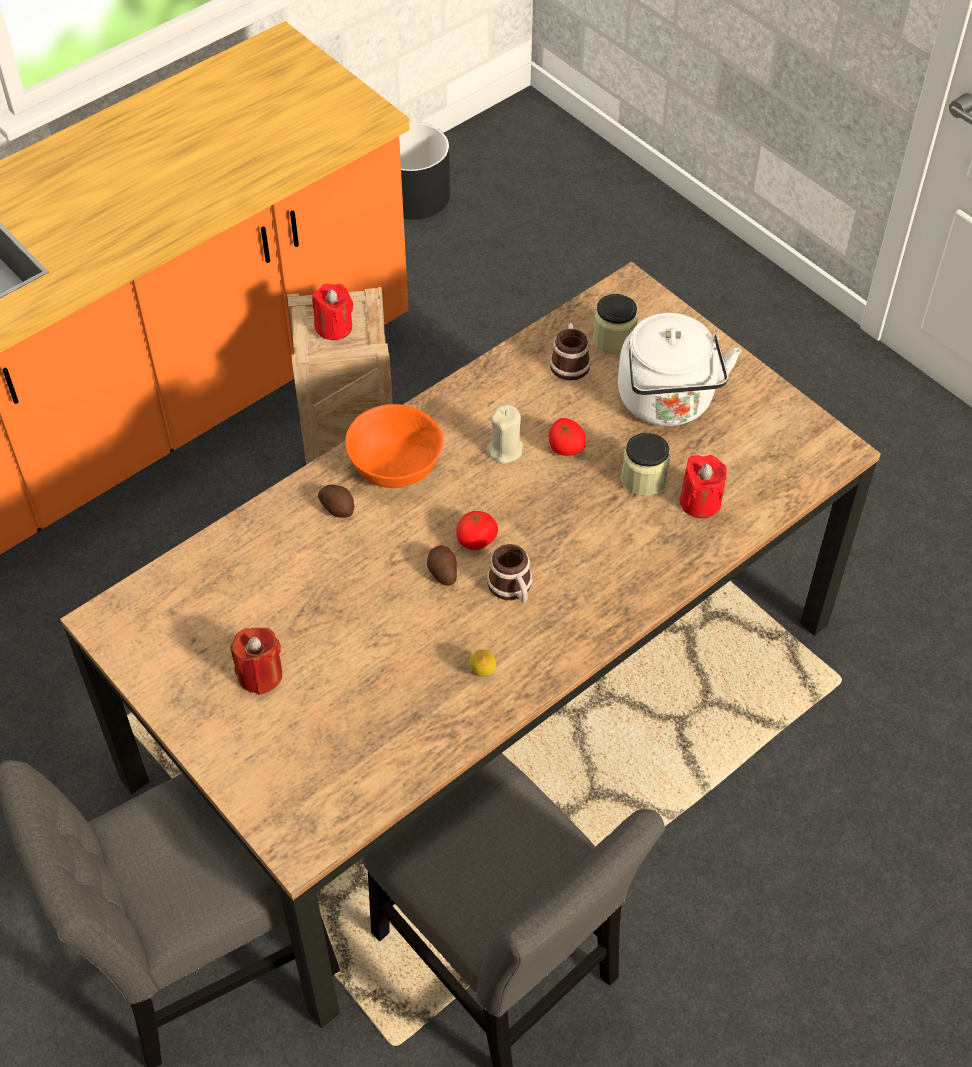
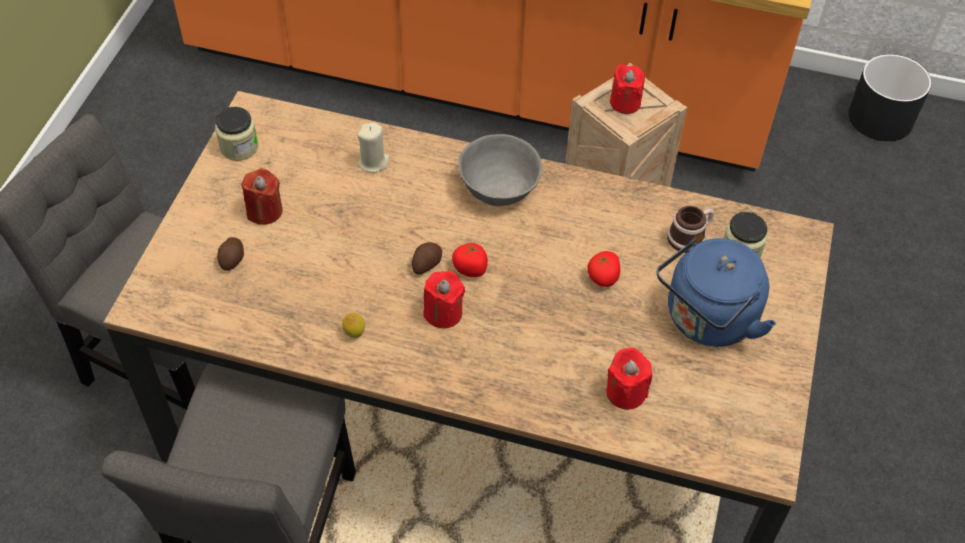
camera: 55 degrees right, 0 degrees up
potato [318,484,354,518] -> potato moved to [217,237,244,271]
orange bowl [345,404,443,488] -> grey bowl [458,134,542,206]
beige candle [487,404,523,464] -> beige candle moved to [357,123,390,173]
mug [487,544,532,603] -> red candle [423,271,465,328]
white kettle [618,313,741,426] -> blue kettle [657,238,776,347]
jar [621,433,670,496] -> jar moved to [215,107,258,161]

